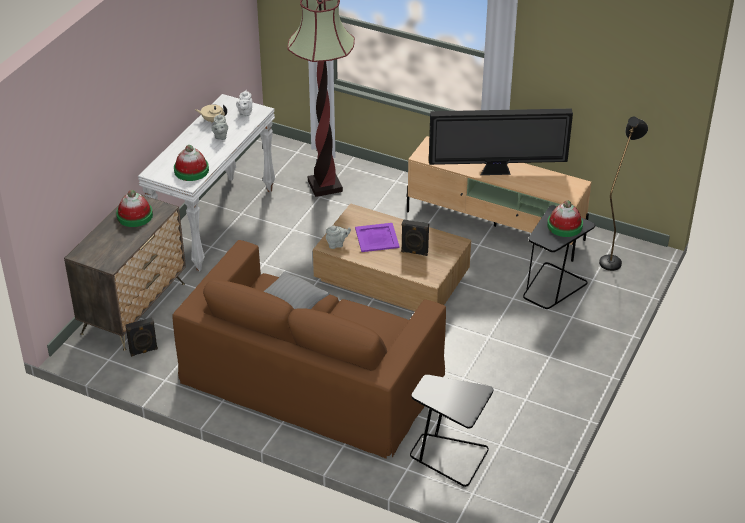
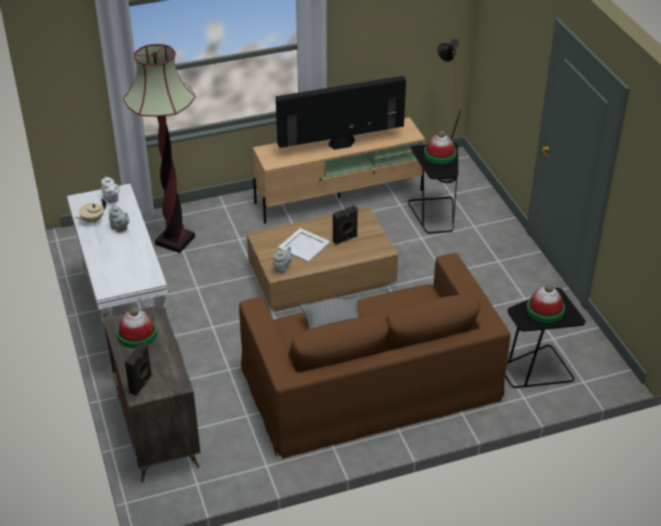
camera: 45 degrees left, 0 degrees up
black speaker [126,317,158,357] -> black speaker moved to [125,341,152,396]
hat [174,145,209,181] -> hat moved to [527,284,565,323]
purple tray [355,223,400,252] -> white tray [278,228,330,263]
television [429,109,573,175] -> television turned 150 degrees counterclockwise [276,76,406,150]

